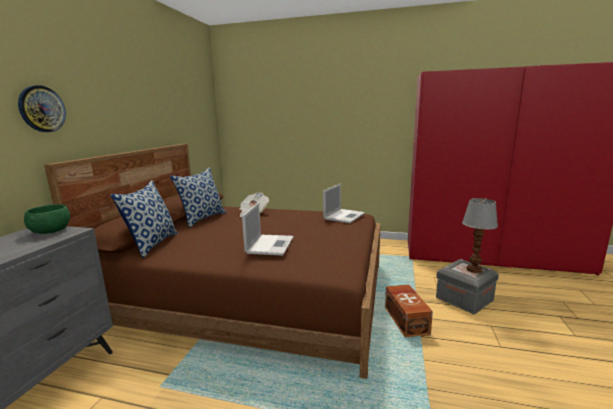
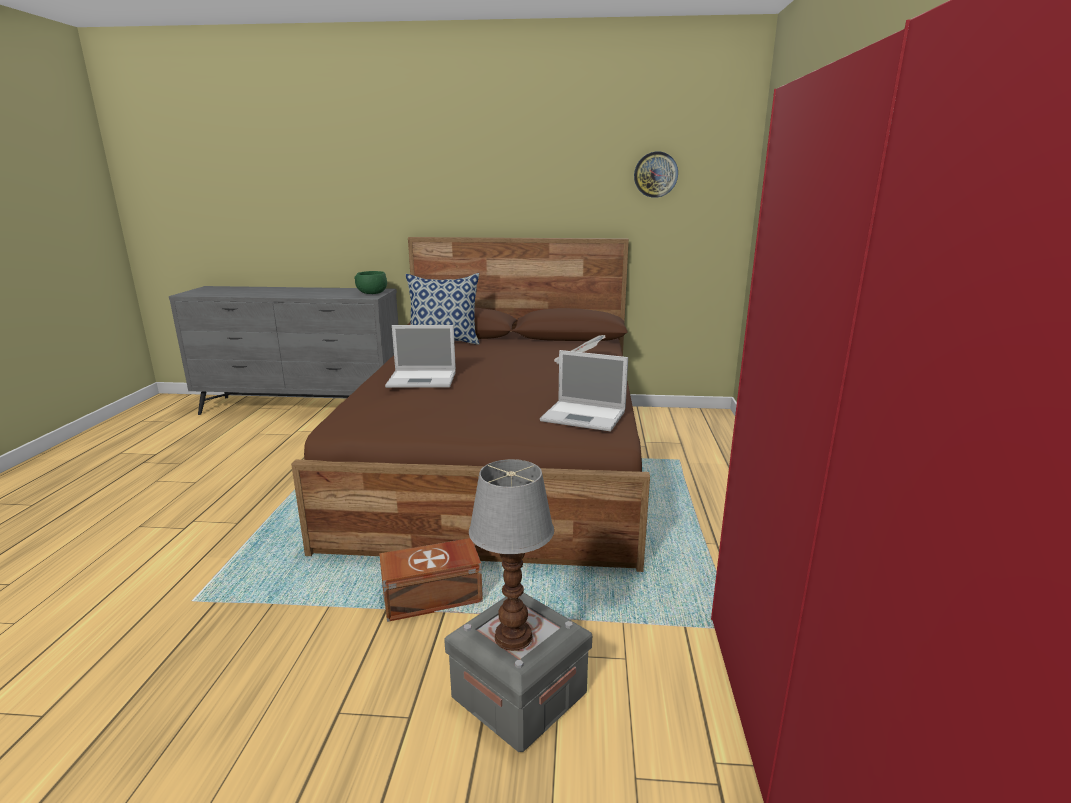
camera: 80 degrees right, 5 degrees up
wall clock [18,85,66,132] -> wall clock moved to [634,151,678,198]
pillow [170,167,226,228] -> none

